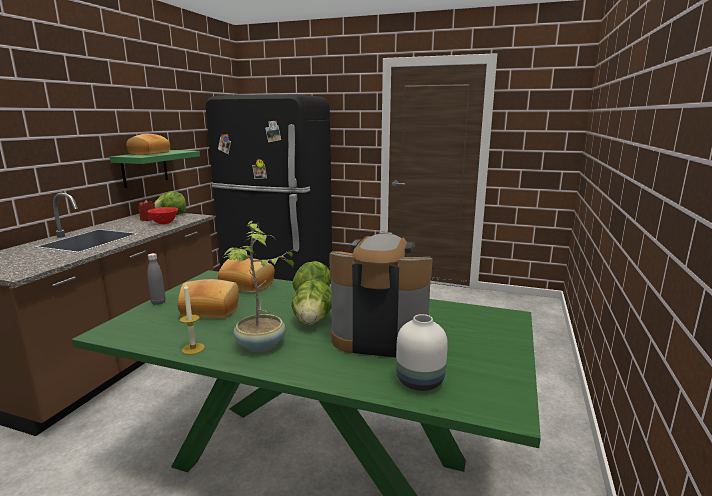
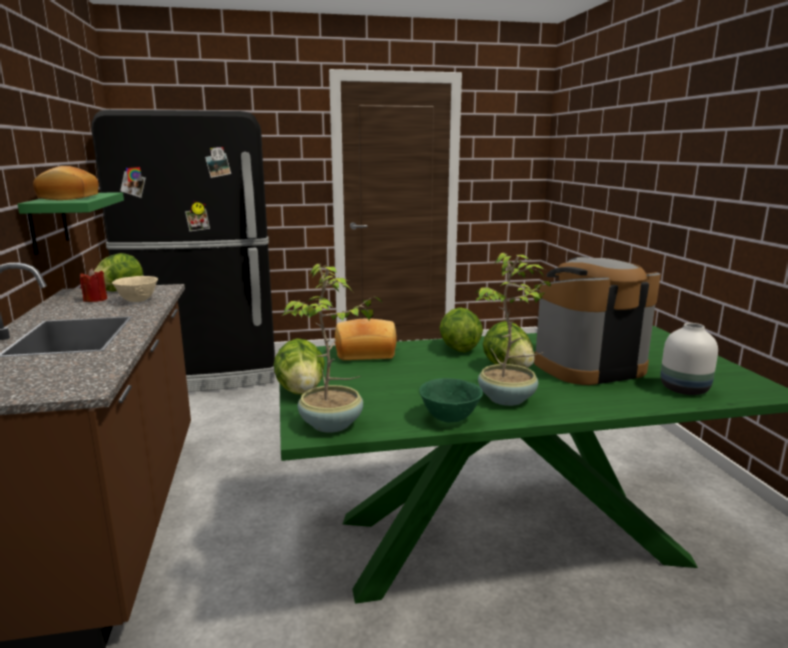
camera: 30 degrees left, 0 degrees up
red bowl [147,207,178,224] -> beige bowl [112,276,158,302]
grey bottle [147,253,166,305] -> lettuce [273,338,325,395]
bread [178,279,239,318] -> none
candle [180,282,205,355] -> green bowl [419,378,483,422]
none -> potted plant [283,264,382,433]

